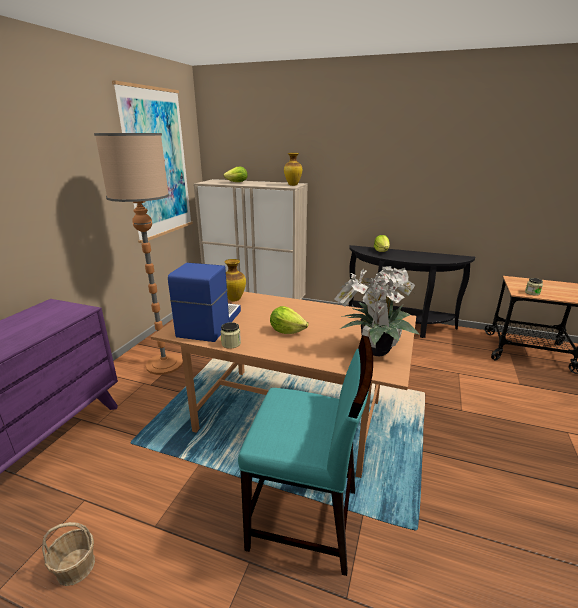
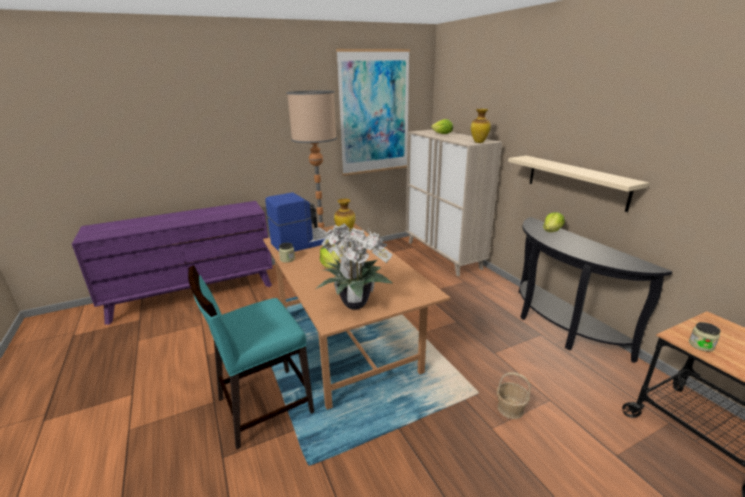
camera: 45 degrees right, 0 degrees up
basket [42,522,95,586] -> basket moved to [497,372,531,419]
turquoise chair [238,335,373,576] -> turquoise chair turned 90 degrees clockwise [188,265,314,450]
none -> beige shelf [508,156,649,212]

